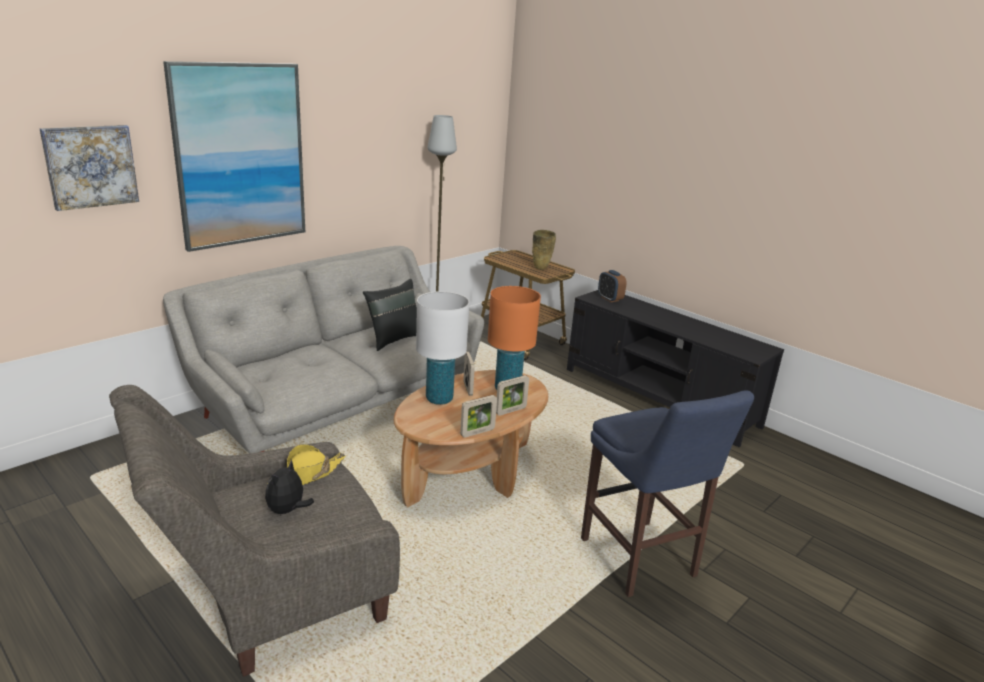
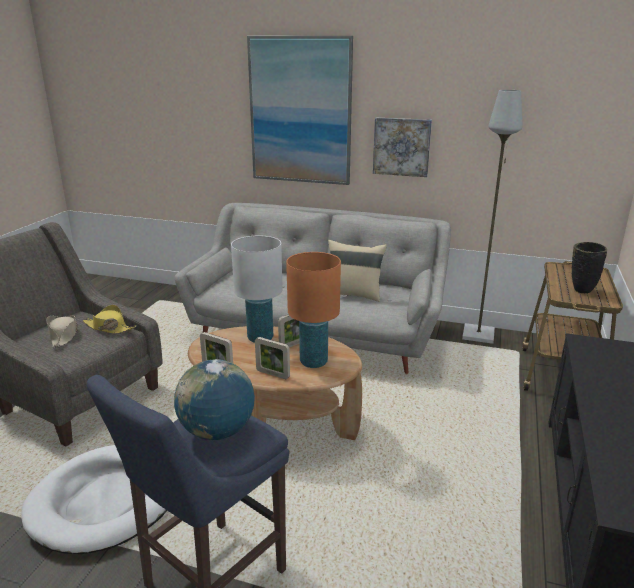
camera: 65 degrees right, 0 degrees up
picture [40,125,139,211] -> picture moved to [373,117,432,177]
plush toy [265,459,314,514] -> beige hat [46,315,77,348]
black pillow [363,279,417,351] -> beige pillow [328,240,387,302]
beige vase [532,230,556,270] -> black vase [572,242,607,293]
alarm clock [598,270,626,302] -> none
none -> white dog bed [21,445,167,554]
none -> globe [174,359,255,440]

